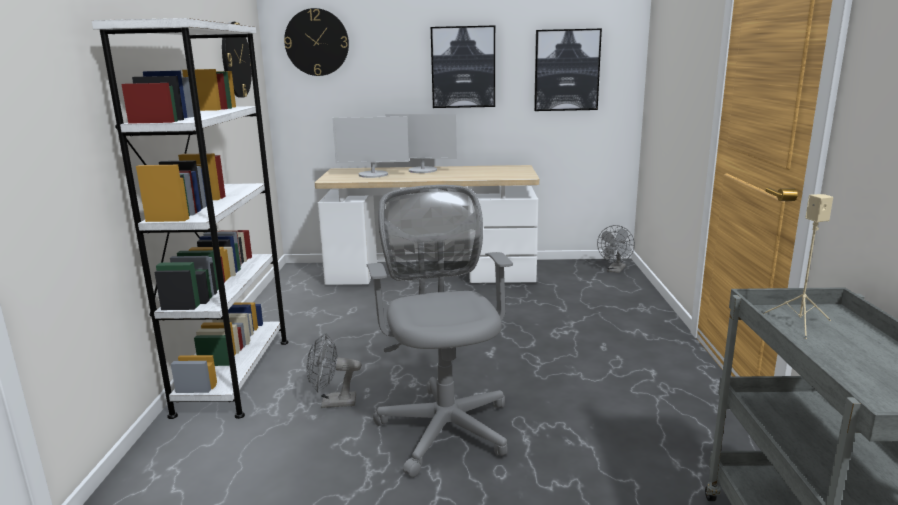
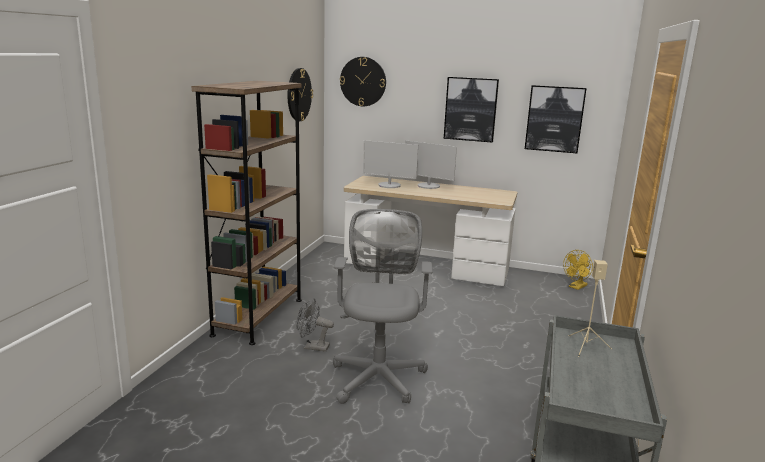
camera: 15 degrees right, 0 degrees up
white bookcase [91,18,288,419] -> brown bookcase [192,81,302,345]
grey fan [597,225,635,273] -> yellow fan [563,250,593,290]

